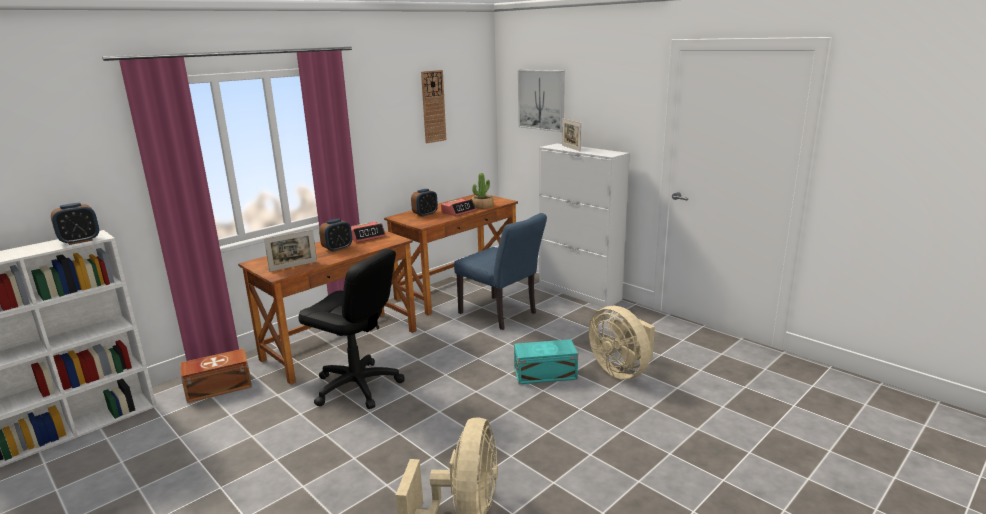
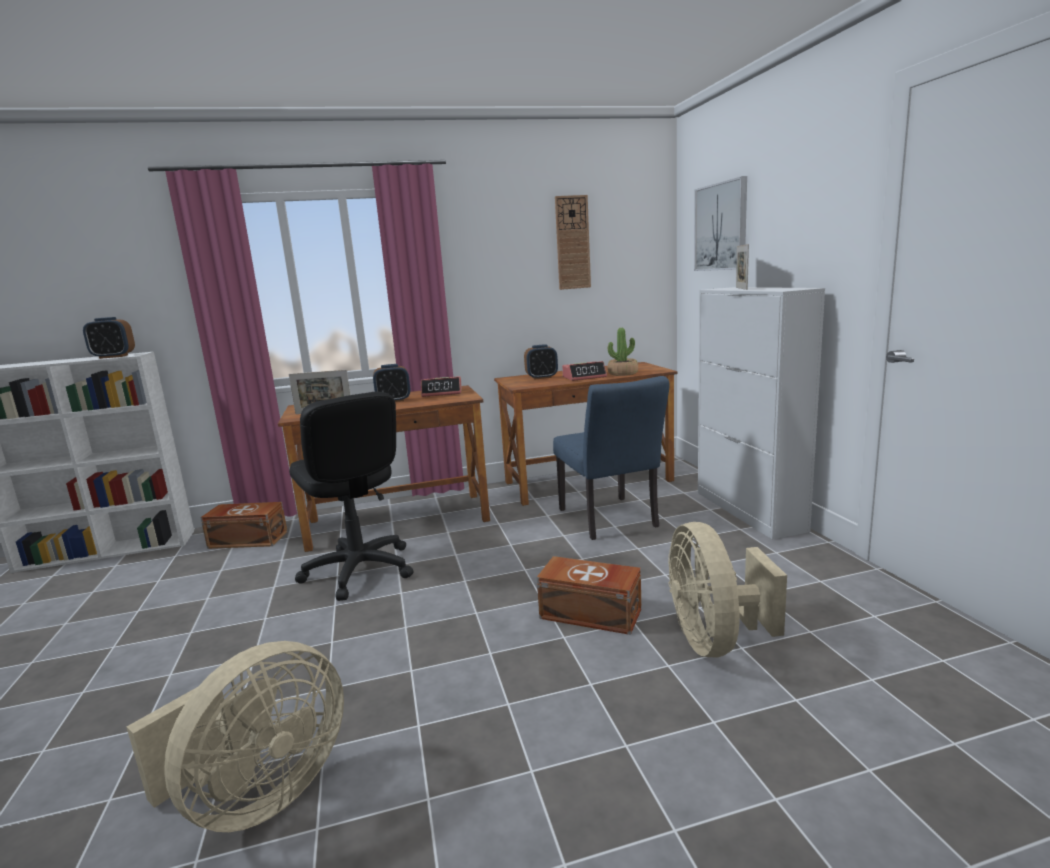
camera: 30 degrees right, 5 degrees down
turquoise storage box [514,339,578,384] -> brown storage box [537,556,641,635]

